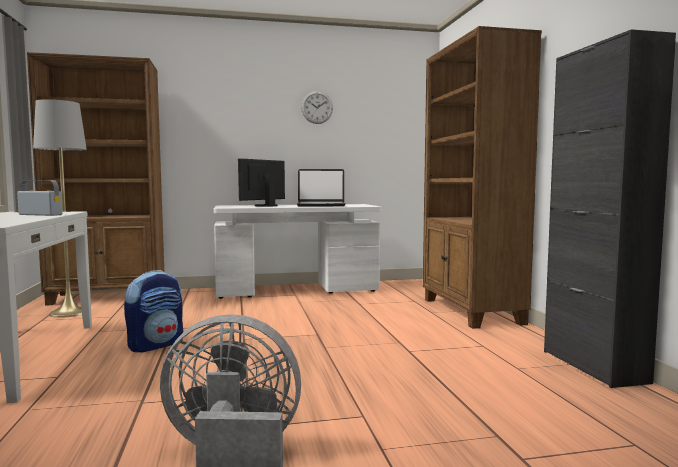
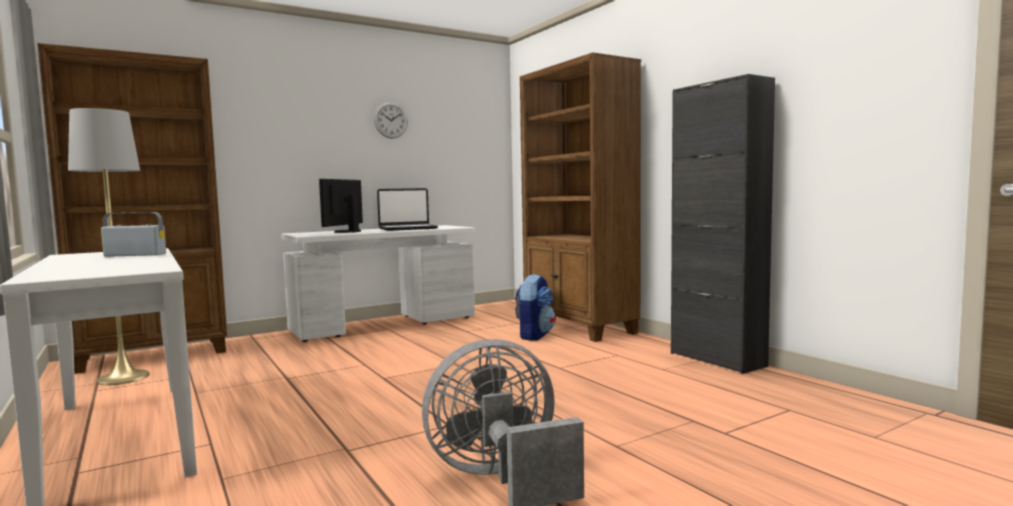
camera: 20 degrees left, 0 degrees up
backpack [124,270,183,352] -> backpack moved to [515,274,556,341]

